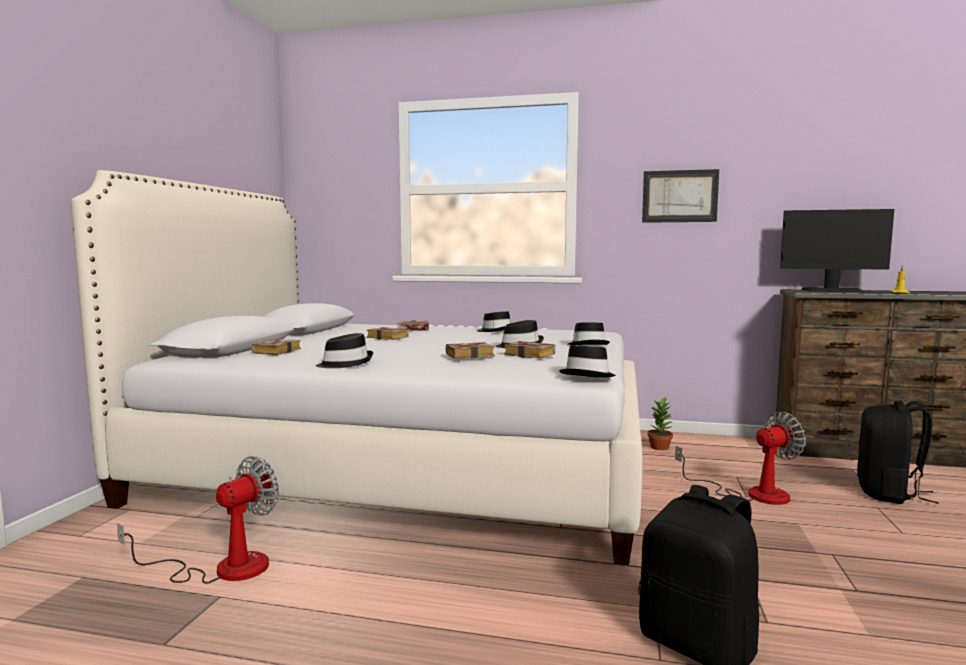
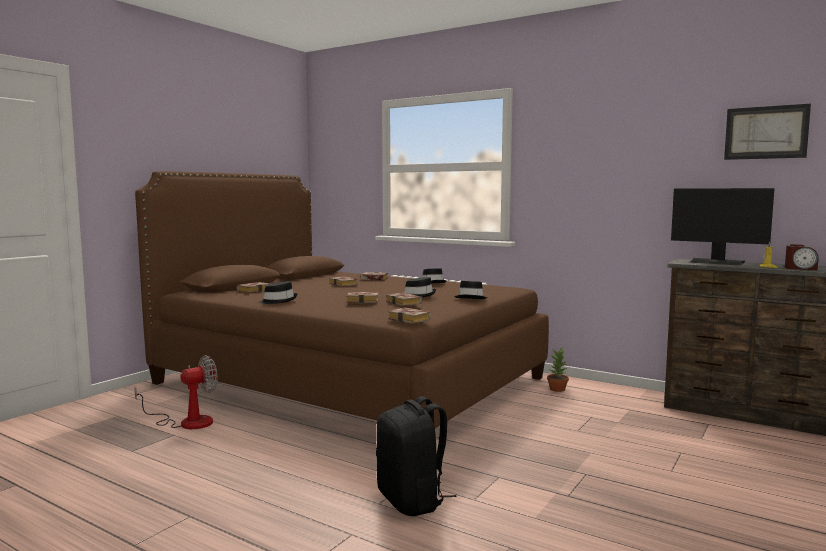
camera: 20 degrees right, 0 degrees up
white bed [71,170,643,565] -> brown bed [135,171,549,428]
black hat [559,345,616,378] -> book [388,308,431,324]
picture [642,169,719,223] -> picture moved to [724,104,811,160]
fan [675,412,806,505] -> none
black backpack [857,401,939,504] -> none
none -> alarm clock [785,244,819,270]

